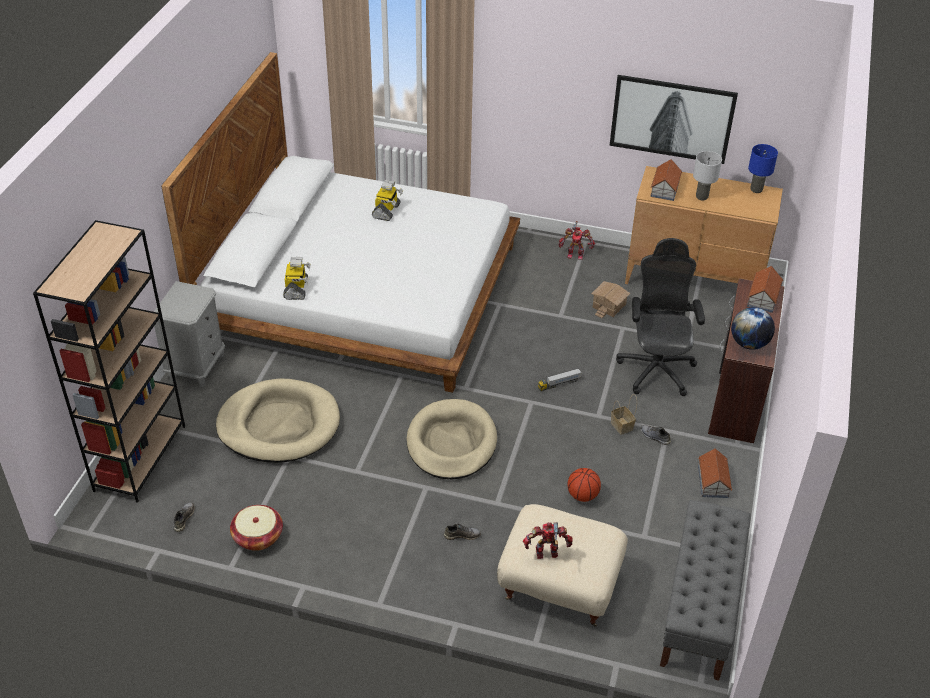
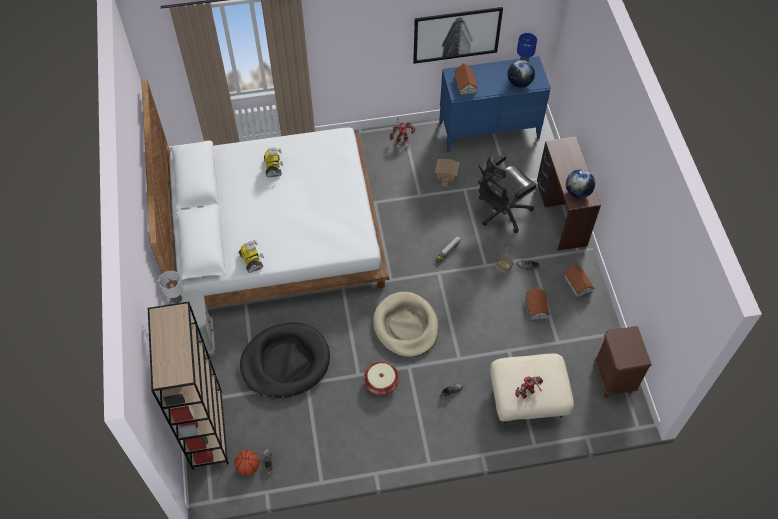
camera: 25 degrees left, 15 degrees up
beige dog bed [216,378,340,463] -> black dog bed [240,323,330,398]
basket [230,505,283,551] -> basket moved to [364,362,399,395]
basketball [568,468,601,502] -> basketball moved to [234,450,259,476]
office chair [616,238,705,396] -> office chair turned 105 degrees counterclockwise [478,155,537,233]
brown cabinet [625,166,783,284] -> blue cabinet [439,56,551,152]
grey bench [660,500,751,681] -> brown nightstand [594,326,652,398]
white table lamp [693,151,722,200] -> white table lamp moved to [159,271,184,303]
toy house [747,266,783,313] -> toy house moved to [525,287,550,321]
none -> globe [508,60,535,88]

